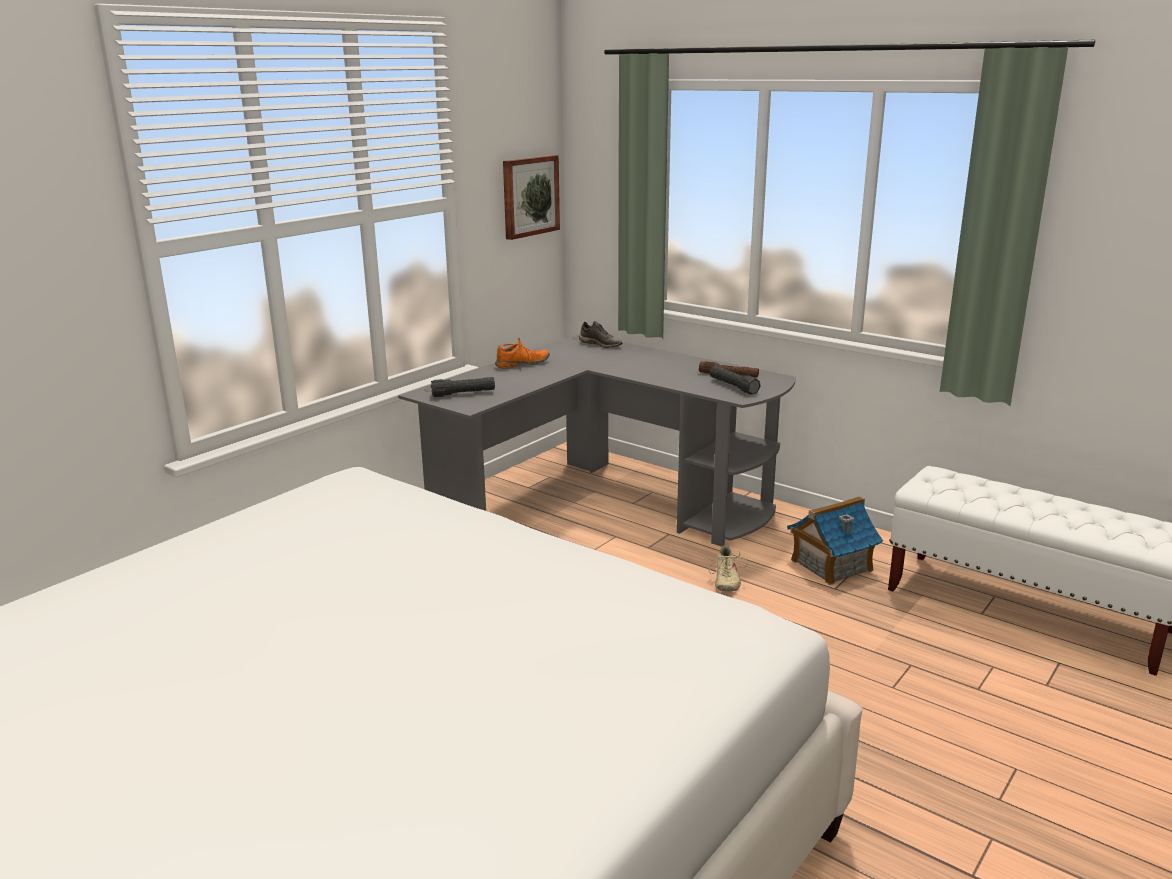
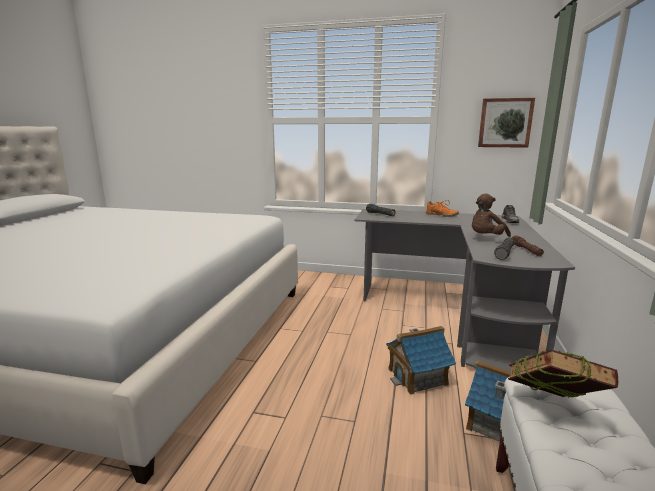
camera: 65 degrees right, 5 degrees down
beige shoe [708,545,748,592] -> toy house [386,326,456,395]
none -> brown plush toy [472,193,511,237]
none -> book [508,350,618,398]

